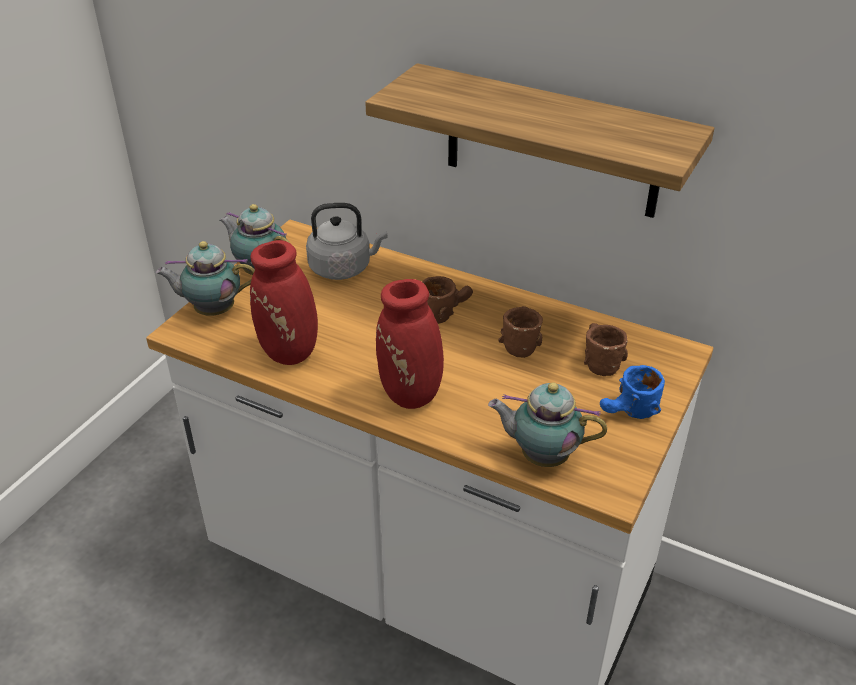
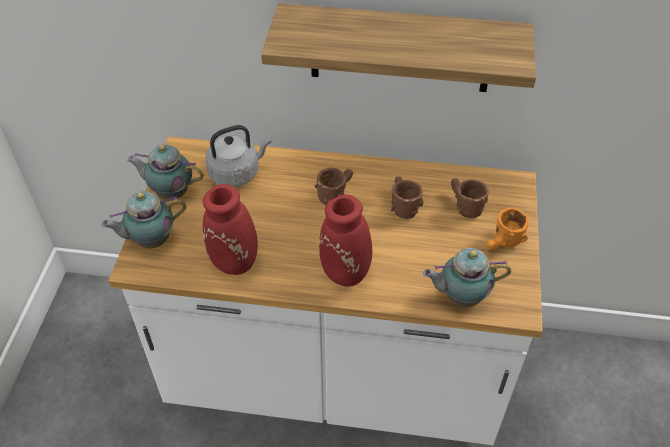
camera: 20 degrees left, 10 degrees up
blue mug [600,365,665,419] -> orange mug [486,208,529,250]

